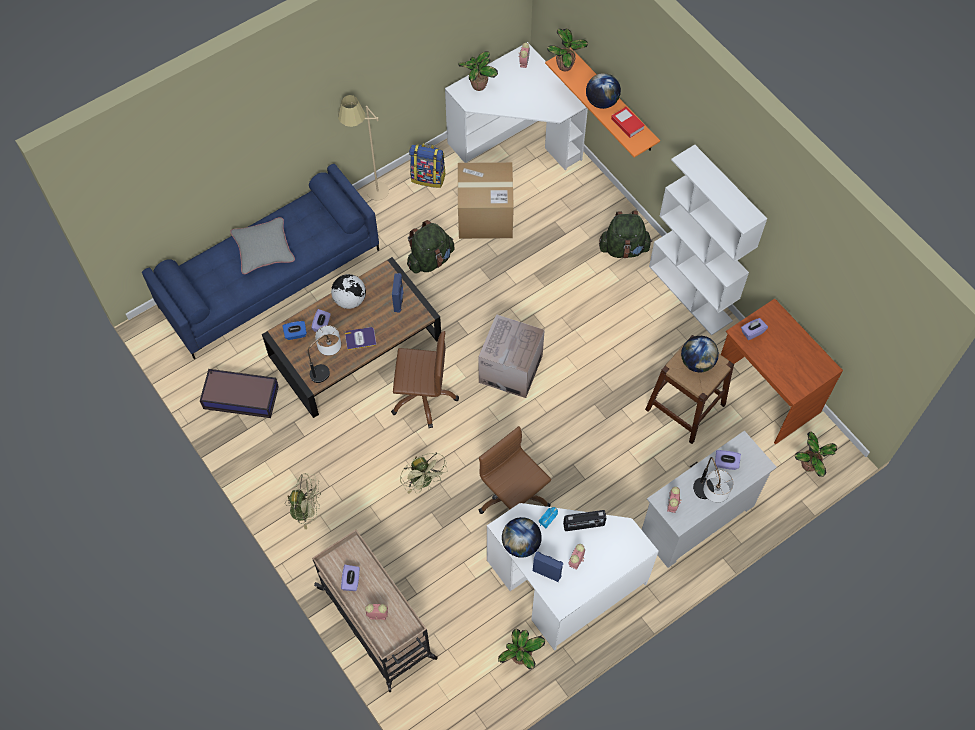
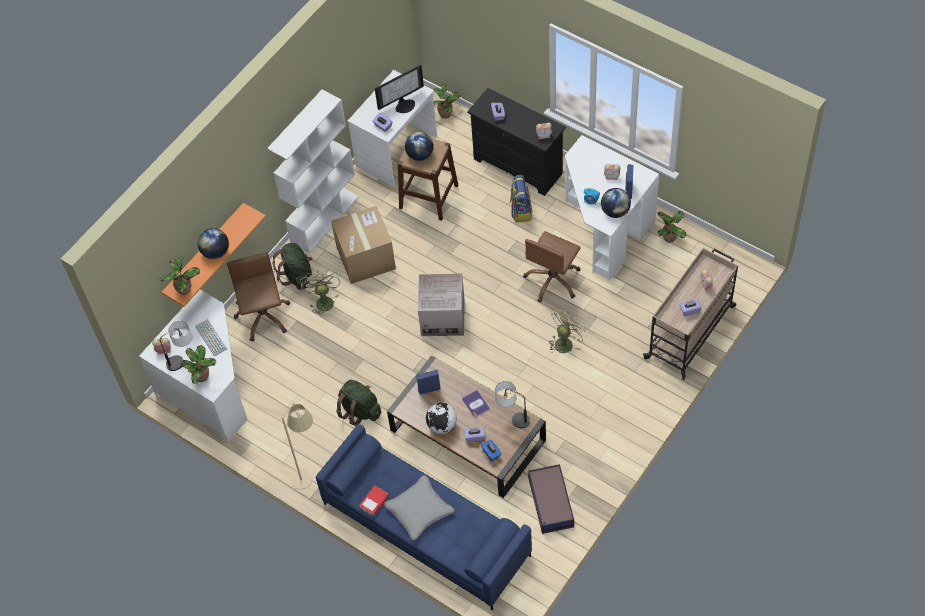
camera: 105 degrees left, 5 degrees down
green fan [285,473,321,529] -> green fan moved to [300,269,340,317]
brown office chair [391,331,459,428] -> brown office chair moved to [227,252,290,342]
backpack [409,143,446,188] -> backpack moved to [510,175,532,222]
cardboard box [458,162,514,239] -> cardboard box moved to [331,206,396,284]
radio [563,510,606,531] -> none
book [611,107,645,138] -> book moved to [359,485,389,516]
white dresser [641,431,777,568] -> black dresser [467,88,566,196]
table lamp [693,457,733,502] -> table lamp moved to [160,321,192,371]
brown desk [721,299,843,444] -> white desk [348,70,437,186]
none -> keyboard [195,319,227,356]
none -> monitor [375,65,424,113]

